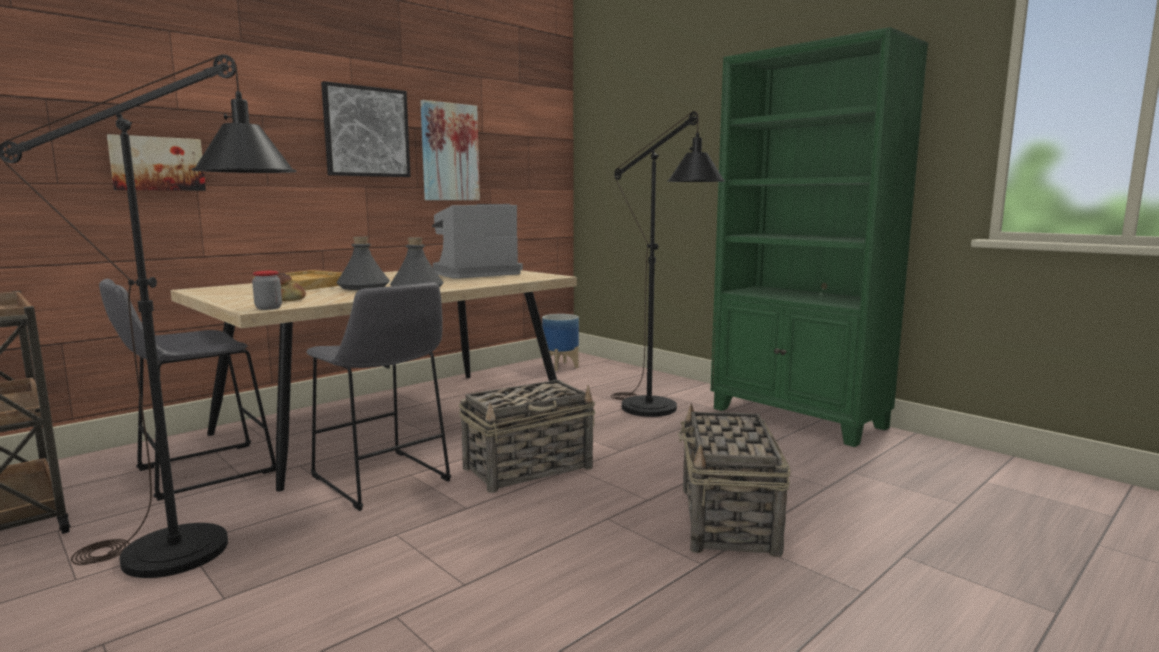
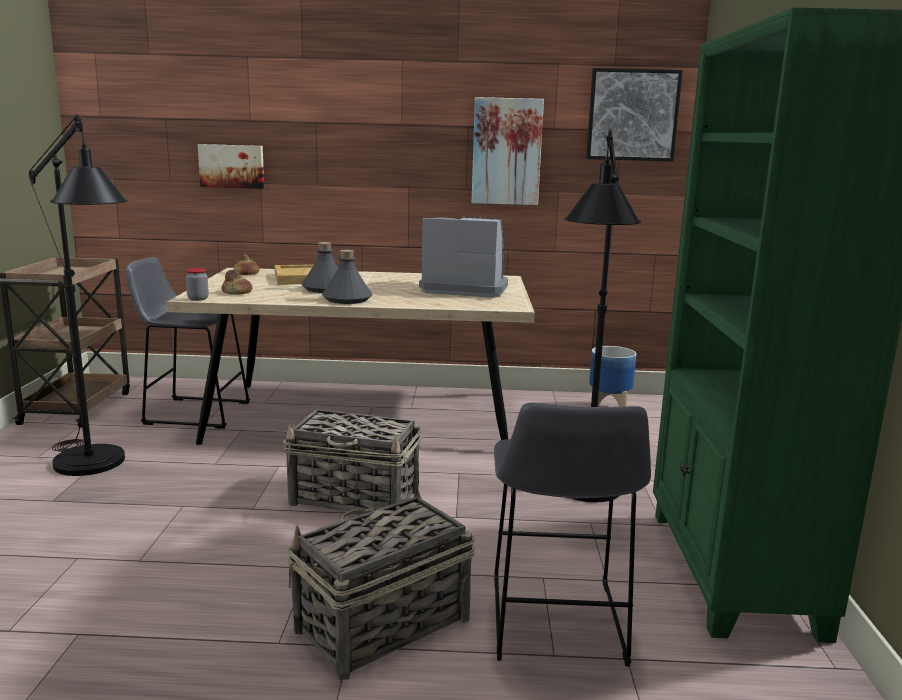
camera: 45 degrees right, 5 degrees up
grey stool [306,282,451,511] -> grey stool moved to [494,402,651,666]
picture [321,81,411,177] -> picture moved to [586,68,683,161]
none -> bread [233,253,259,275]

